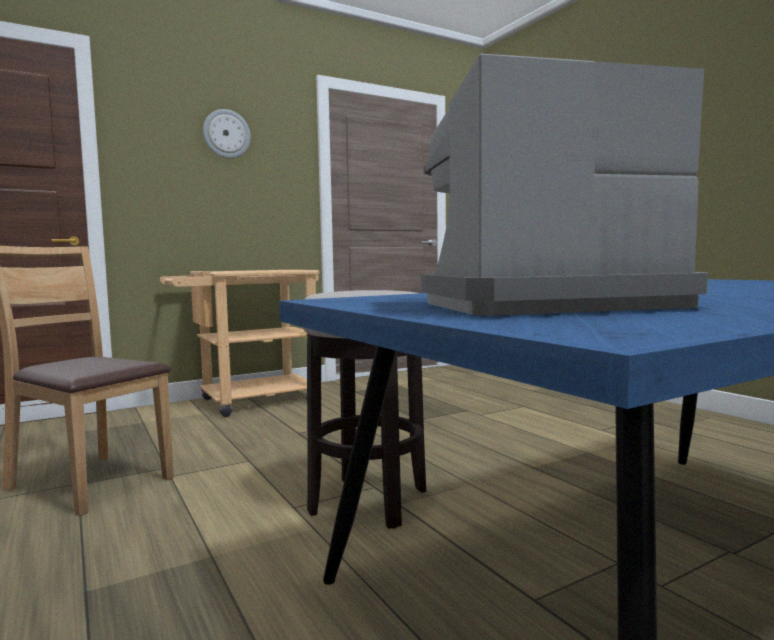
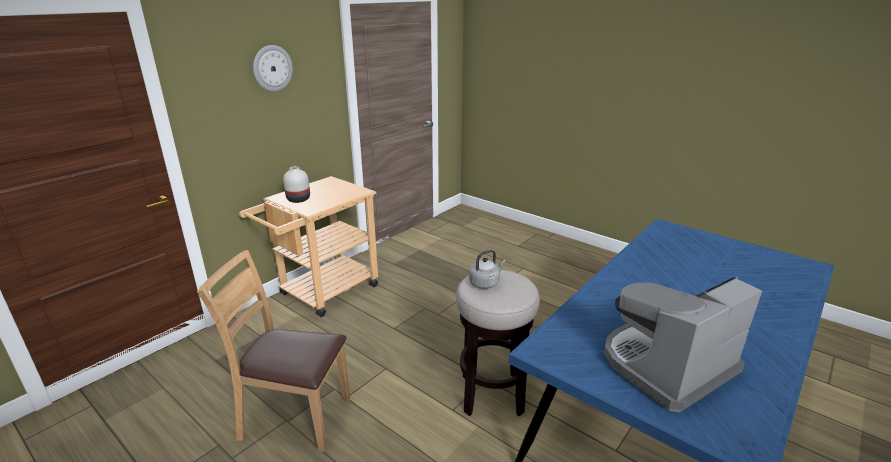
camera: 20 degrees left, 20 degrees up
none -> white vase [283,166,310,203]
none -> grey kettle [469,250,506,289]

